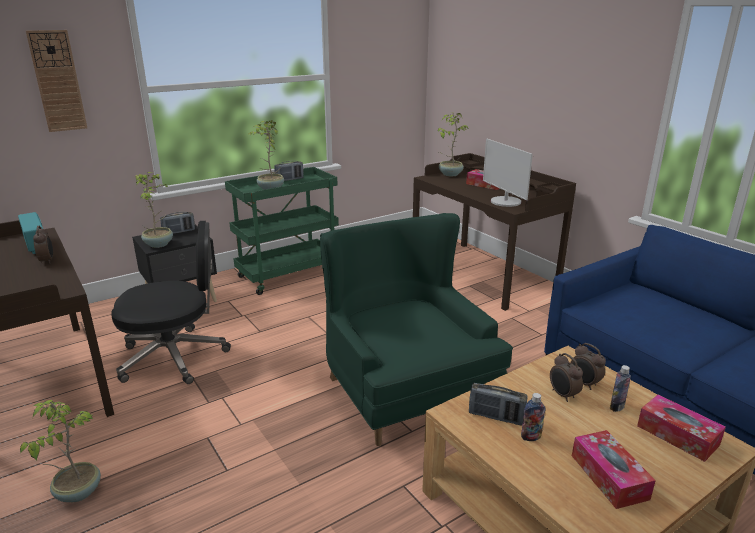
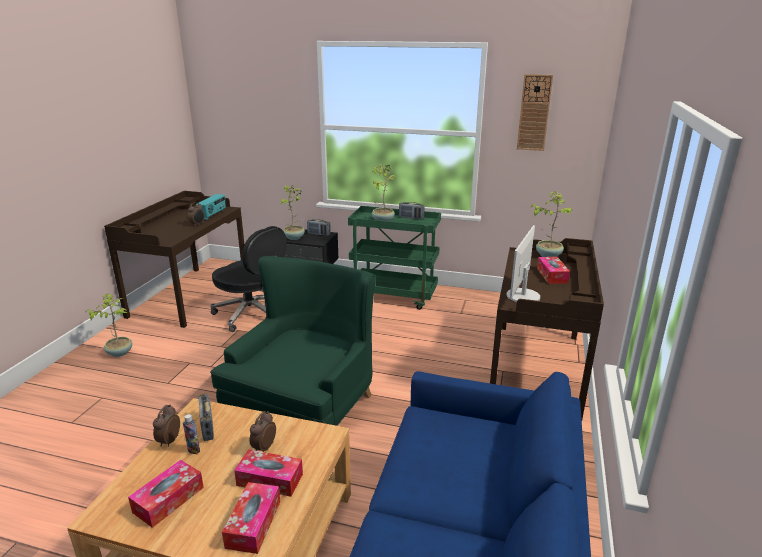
camera: 50 degrees right, 0 degrees up
wall clock [26,30,87,132] -> wall clock moved to [517,74,553,151]
alarm clock [570,343,606,390] -> alarm clock moved to [153,404,180,447]
bottle [610,365,631,412] -> tissue box [234,449,303,497]

